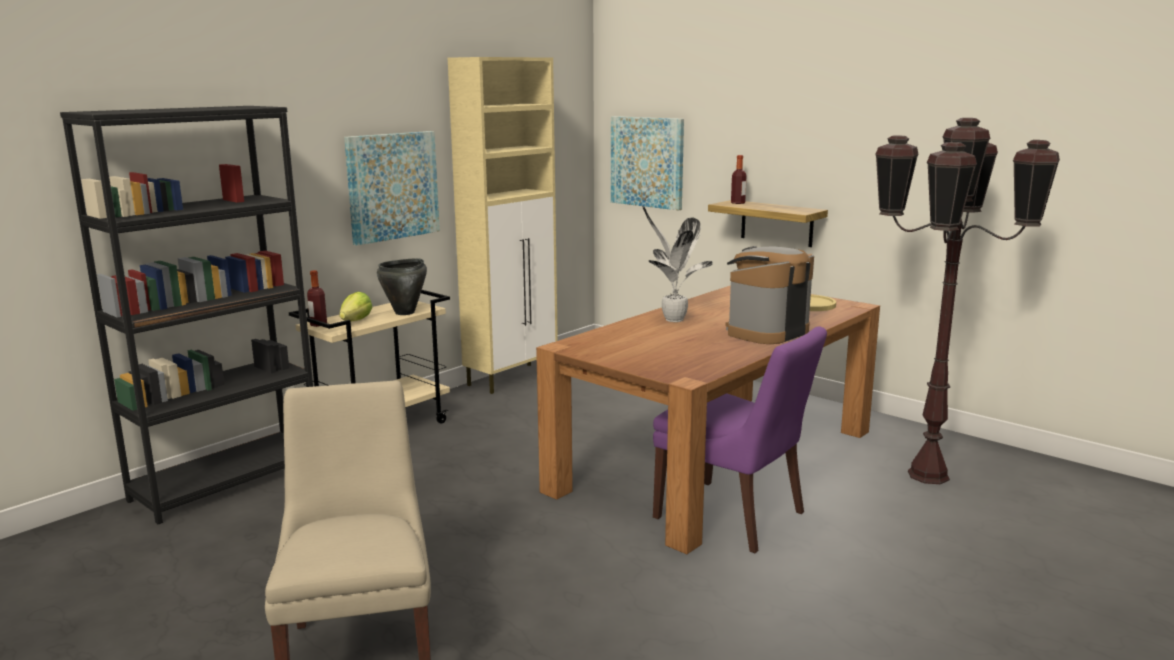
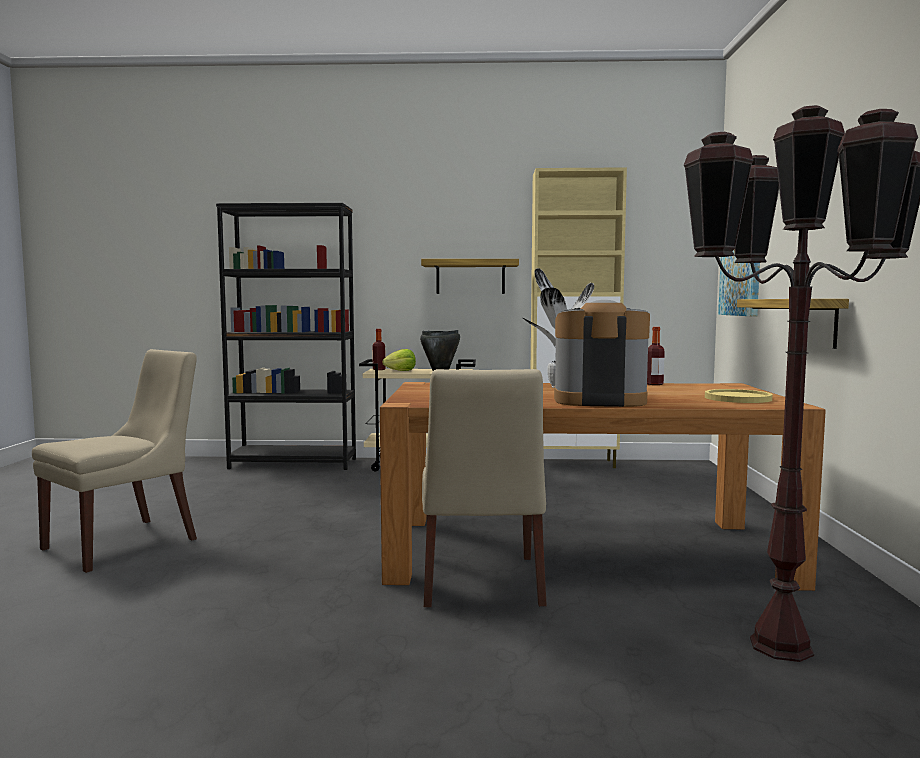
camera: 50 degrees right, 10 degrees down
picture [344,131,440,245] -> shelf [421,259,519,294]
purple chair [653,327,827,553] -> beige chair [422,369,547,607]
bottle [731,155,747,204] -> bottle moved to [647,327,665,385]

